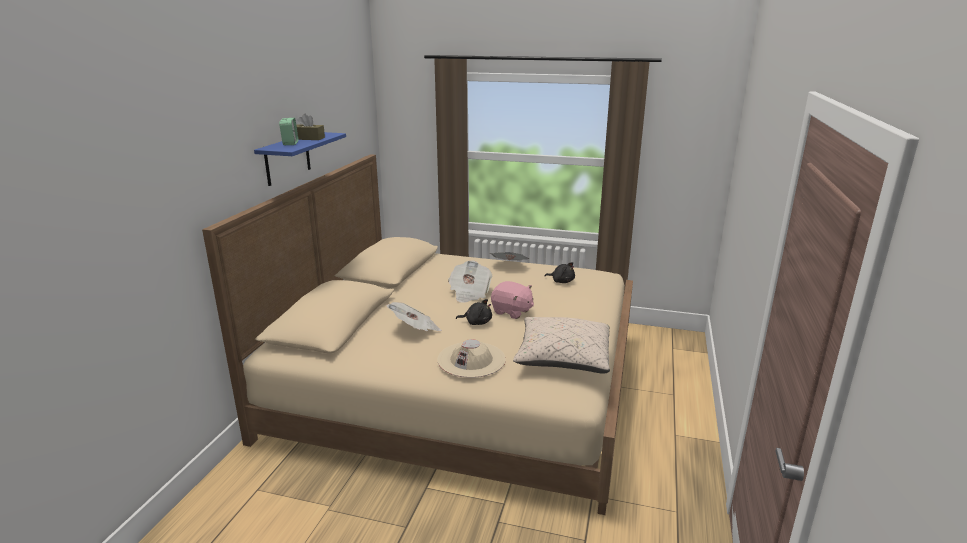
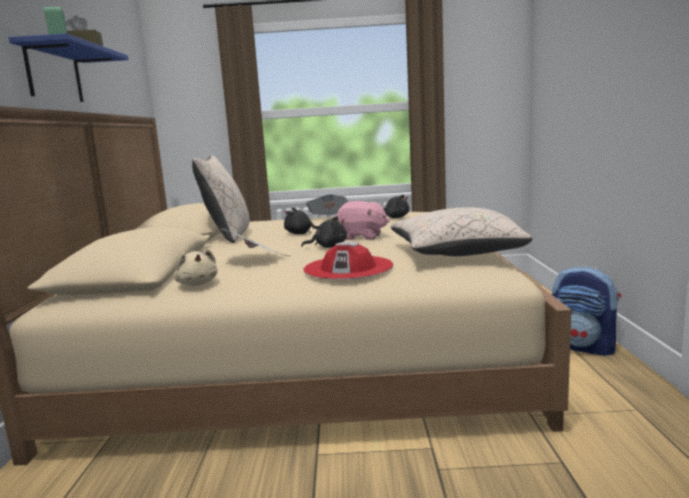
camera: 15 degrees left, 10 degrees down
beige hat [437,339,506,378] -> red hat [303,241,393,280]
newspaper [448,260,492,303] -> black plush toy [284,207,319,234]
none -> beige plush toy [174,249,217,286]
none -> beige pillow [192,155,250,243]
none -> backpack [552,266,621,356]

